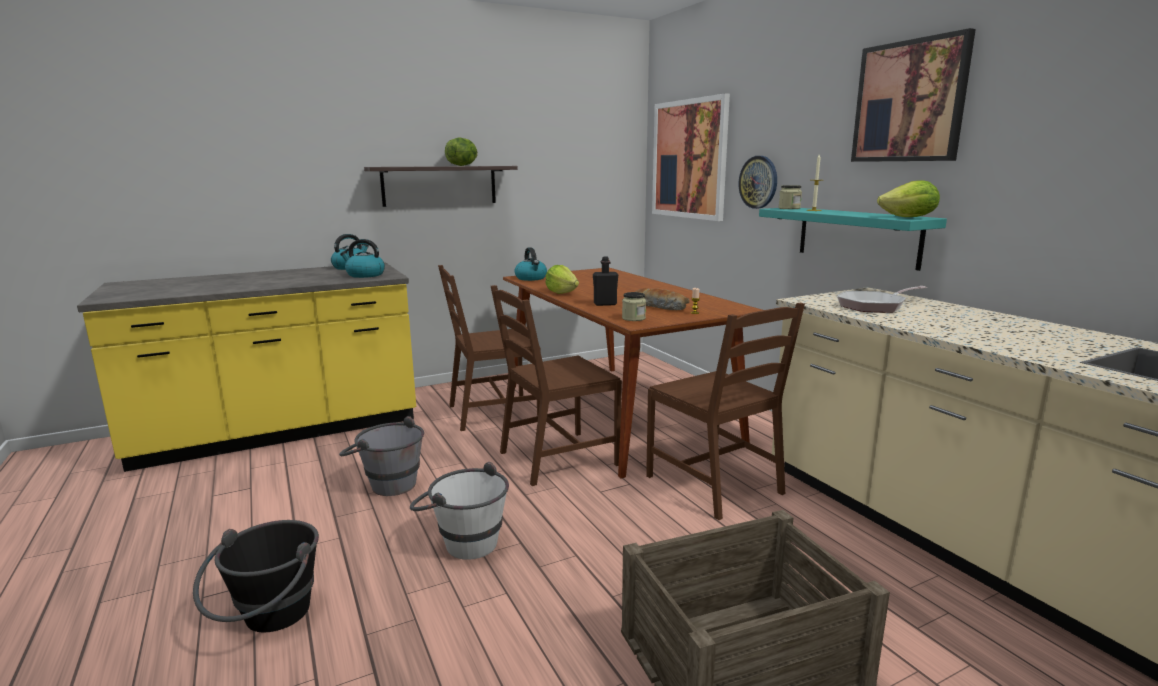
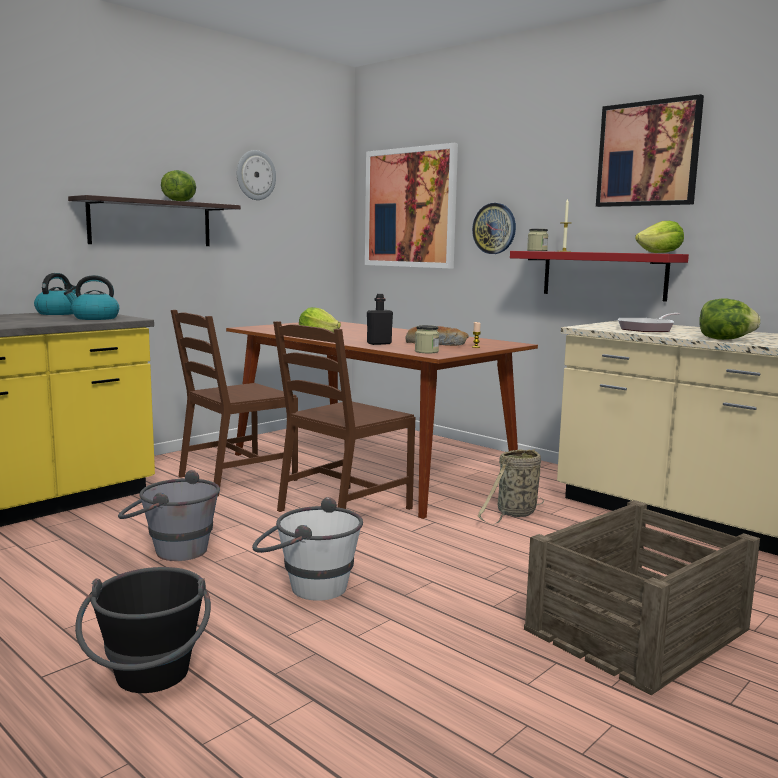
camera: 20 degrees left, 5 degrees down
kettle [515,247,547,281] -> none
brown chair [646,303,805,520] -> basket [478,449,544,525]
turquoise shelf [759,208,947,271] -> red shelf [510,251,689,302]
none -> wall clock [237,150,276,200]
none -> lettuce [700,299,761,340]

